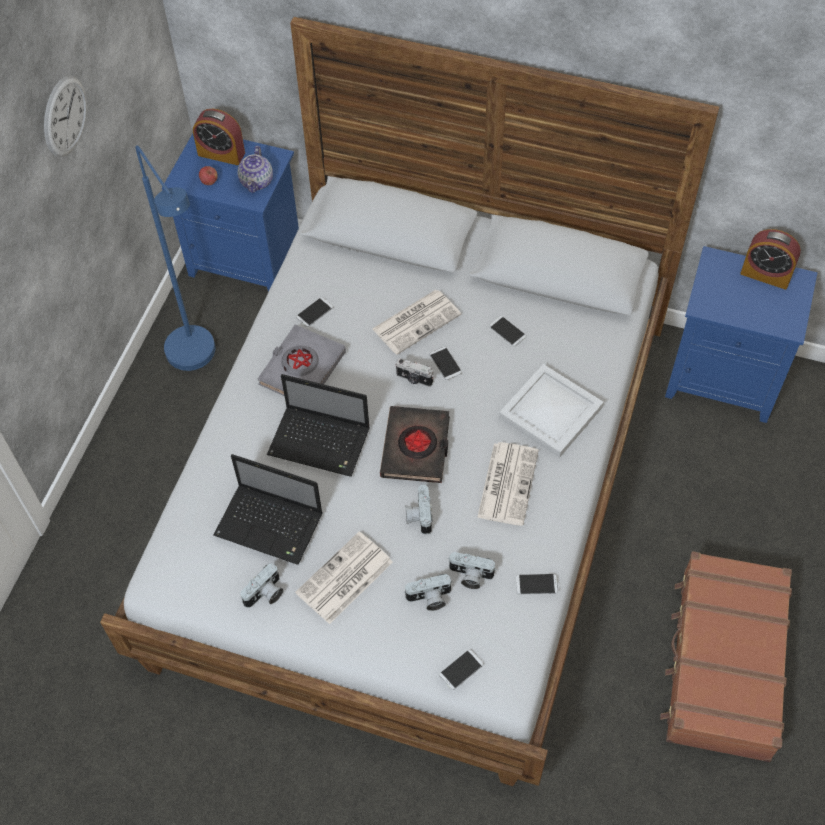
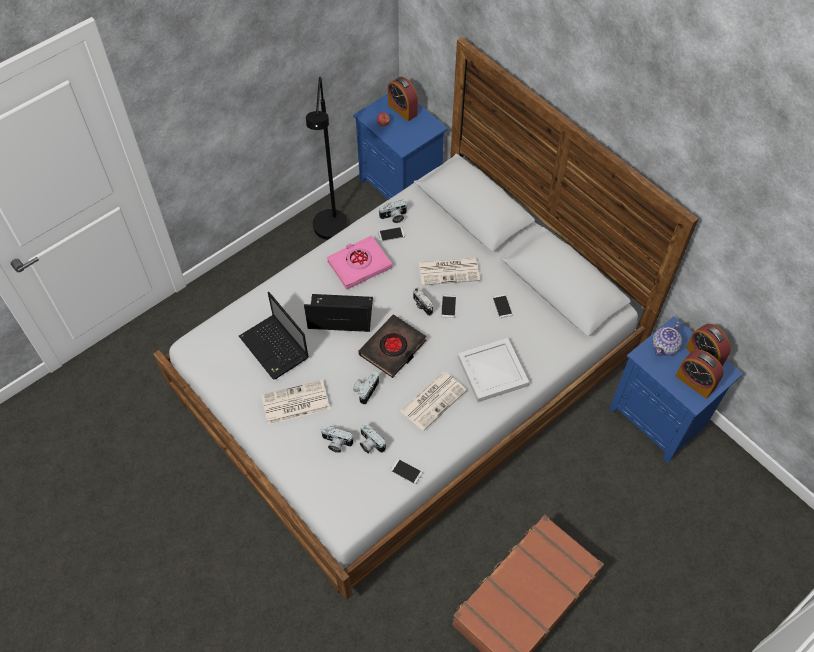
camera: 30 degrees right, 0 degrees up
wall clock [44,75,87,157] -> none
blue floor lamp [135,145,215,371] -> black floor lamp [306,77,348,240]
teapot [238,146,273,193] -> teapot moved to [652,322,682,356]
camera [240,563,284,608] -> camera moved to [378,200,407,223]
grey book [258,325,346,396] -> pink book [327,235,392,290]
laptop [267,374,370,477] -> laptop turned 135 degrees clockwise [304,294,373,332]
phone [439,649,484,690] -> none
none -> alarm clock [676,350,724,399]

